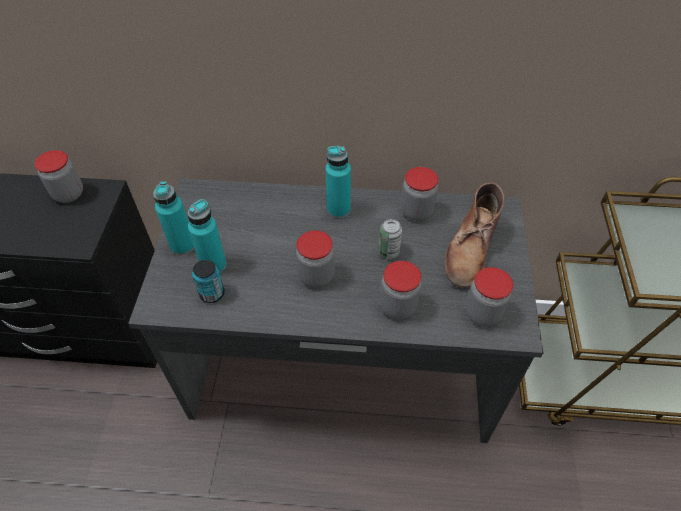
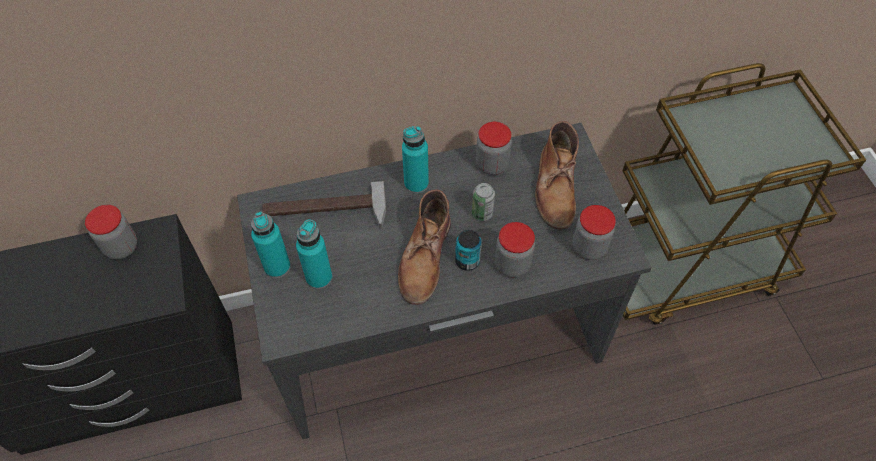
camera: 20 degrees left, 5 degrees up
can [192,260,225,303] -> can moved to [455,230,482,271]
jar [296,230,335,288] -> brown boot [398,189,451,305]
none -> hammer [262,181,386,229]

